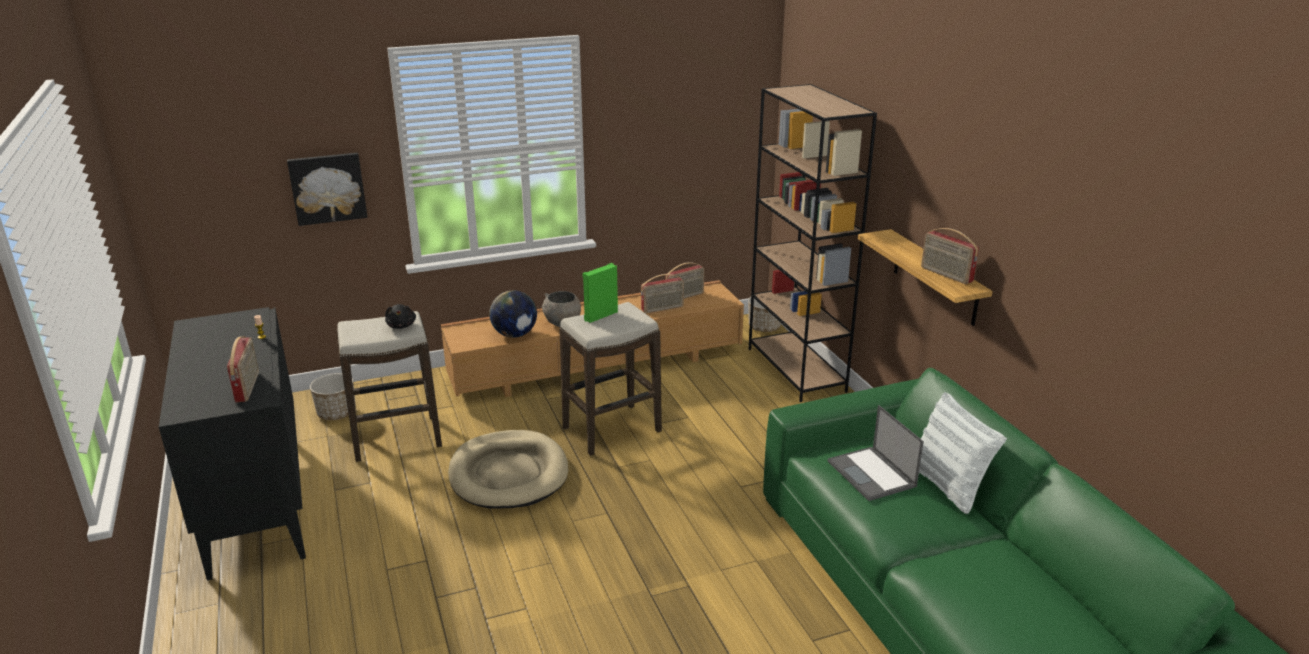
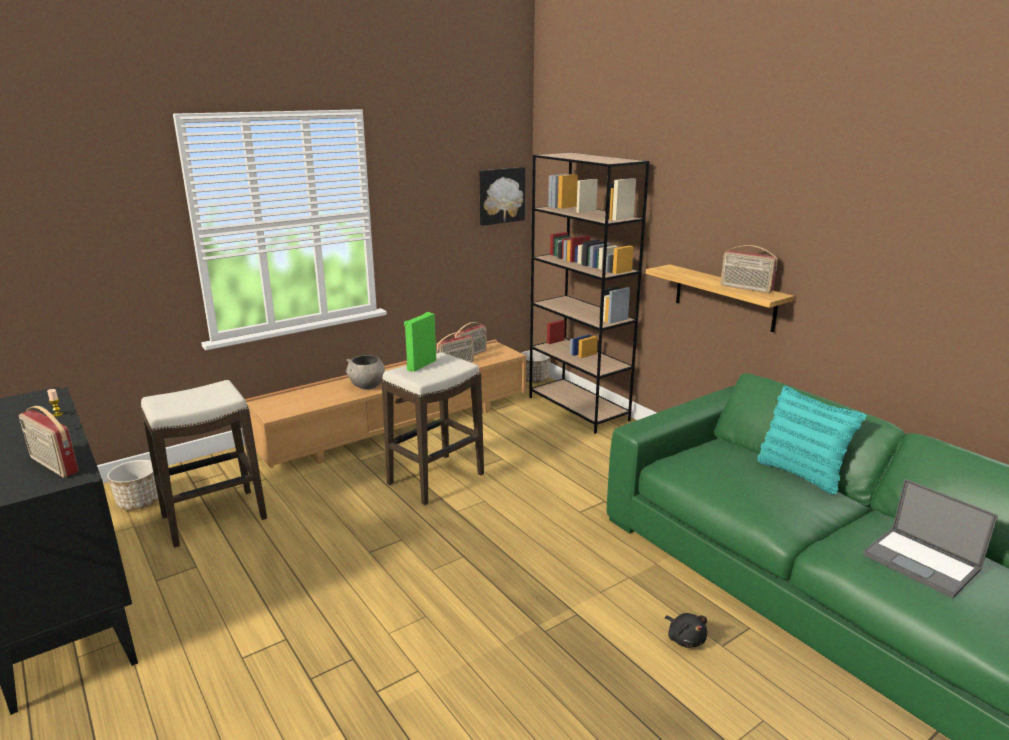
camera: 15 degrees left, 5 degrees down
radio [227,336,259,402] -> radio turned 150 degrees clockwise [19,406,79,478]
picture [287,153,367,226] -> picture moved to [480,167,525,226]
black plush toy [385,304,416,329] -> black plush toy moved to [665,613,707,648]
beige dog bed [448,430,568,508] -> none
globe [489,290,537,338] -> none
laptop [828,405,924,501] -> laptop moved to [862,479,998,598]
white pillow [919,392,1007,514] -> turquoise pillow [757,386,867,495]

